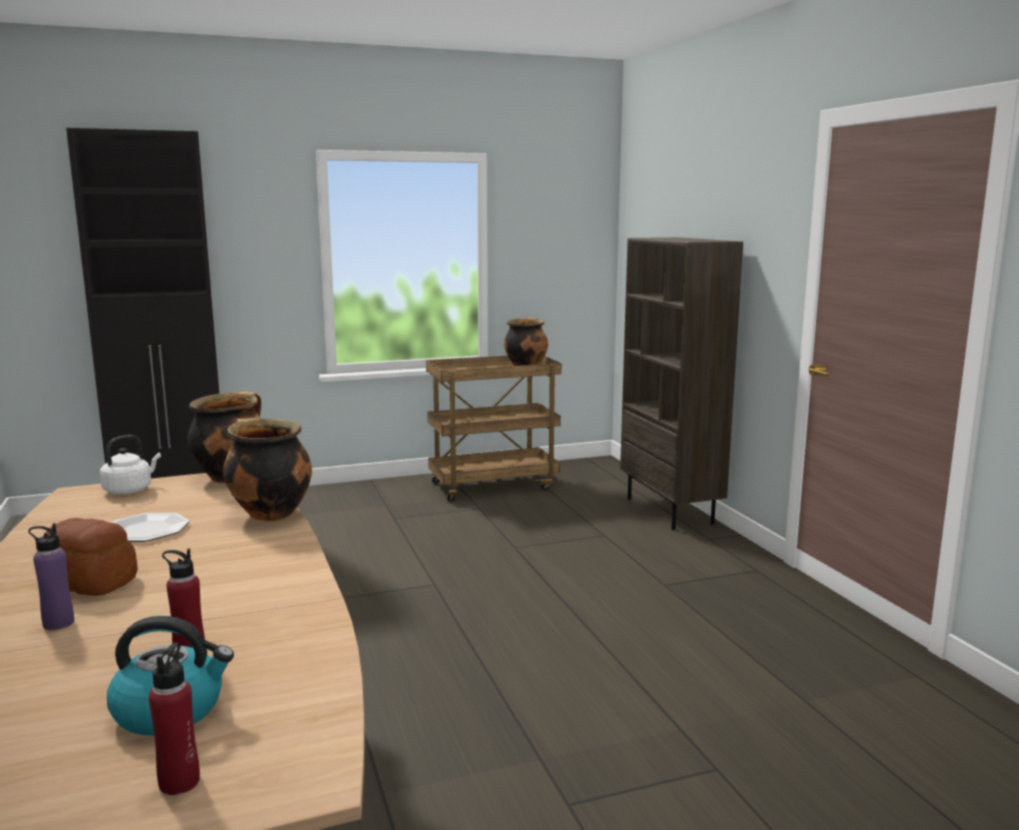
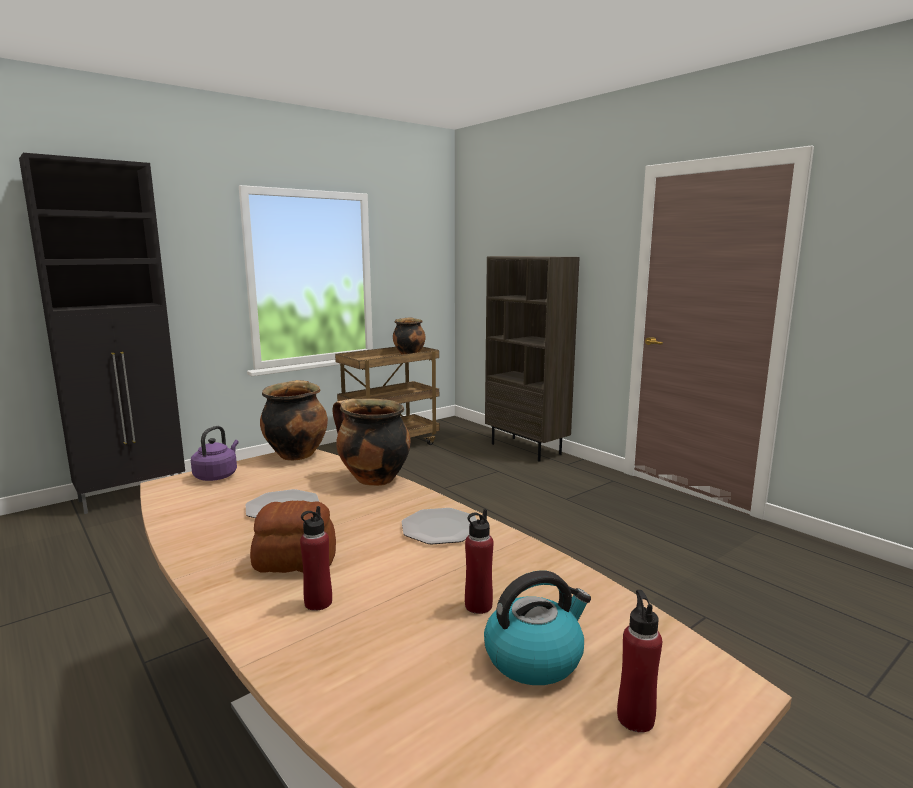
camera: 20 degrees left, 0 degrees up
purple bottle [28,523,74,630] -> red bottle [300,506,332,611]
white kettle [100,435,161,494] -> purple kettle [191,426,239,481]
none -> plate [401,508,477,545]

